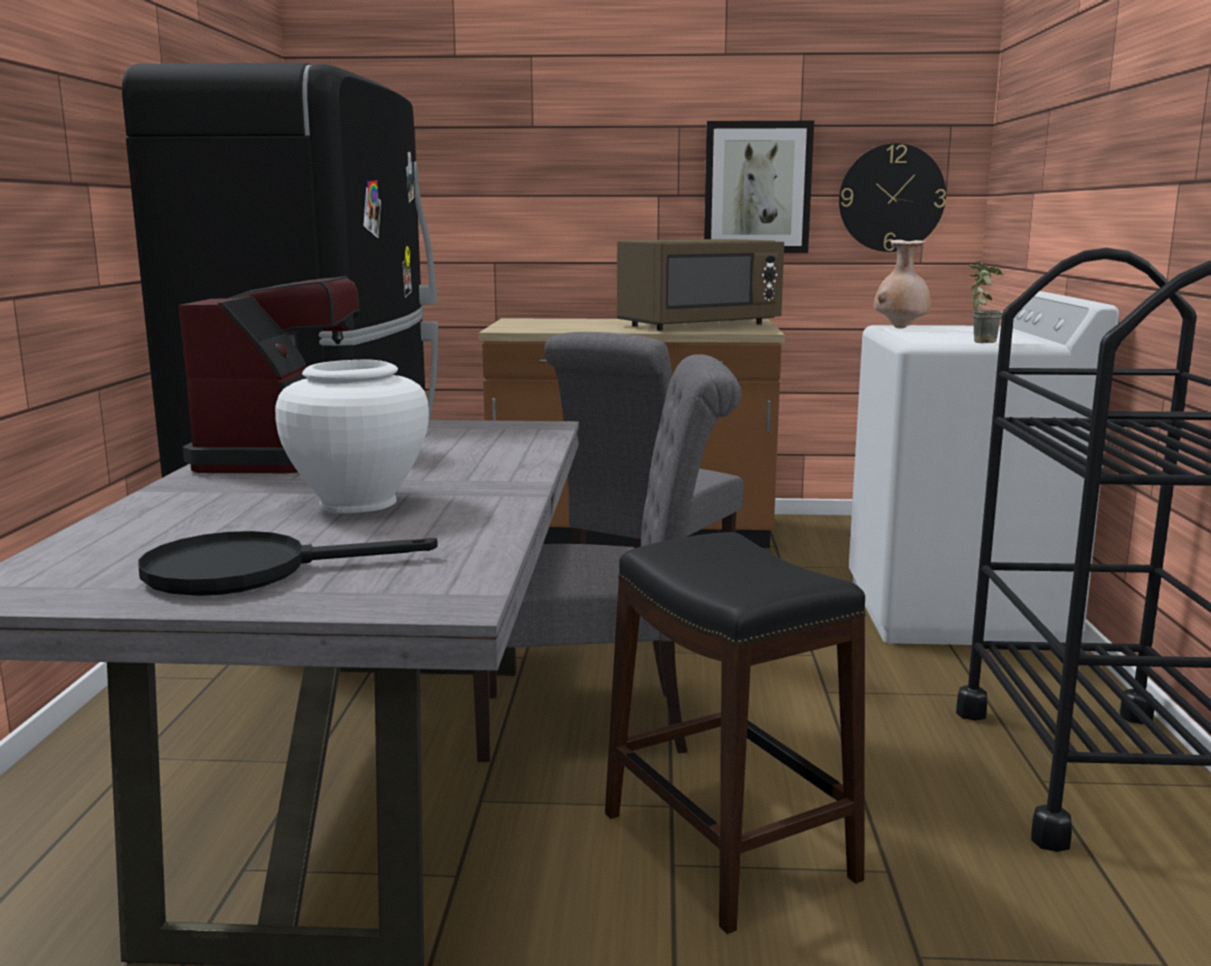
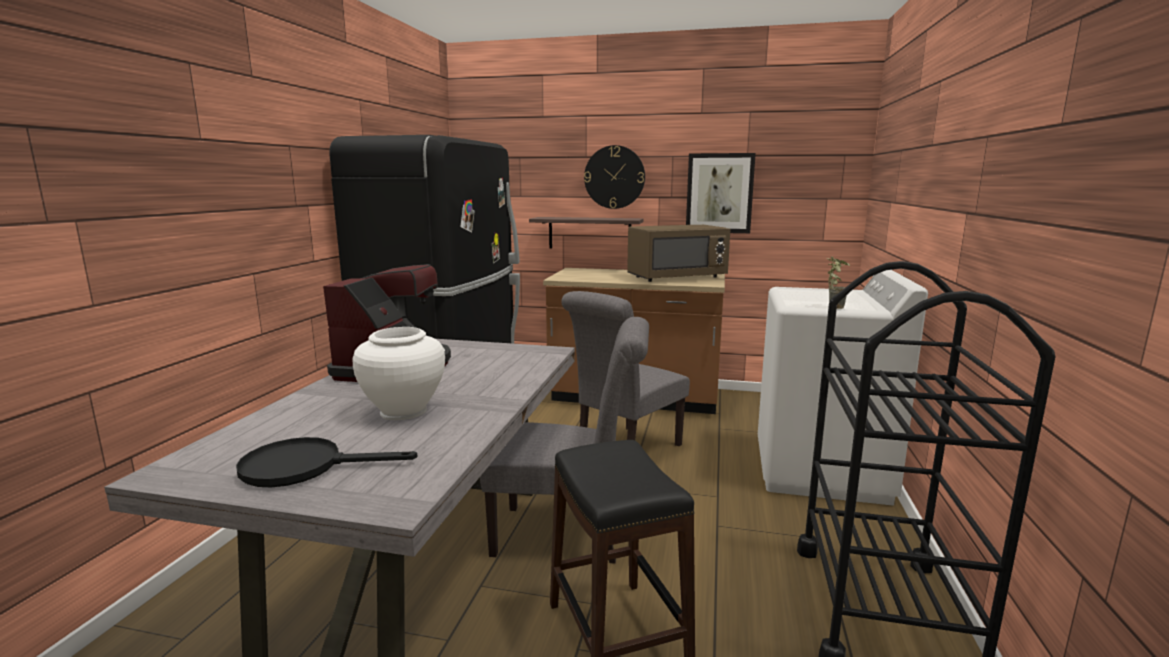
camera: 10 degrees right, 0 degrees up
wall clock [839,143,946,252] -> wall clock moved to [584,145,645,209]
beige vase [874,240,931,329] -> none
none -> shelf [529,217,643,248]

